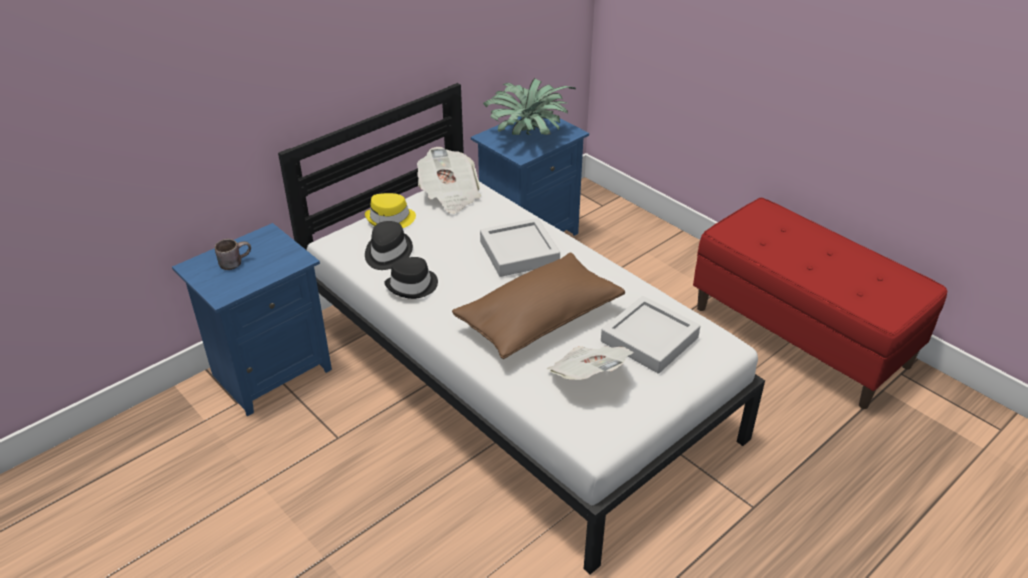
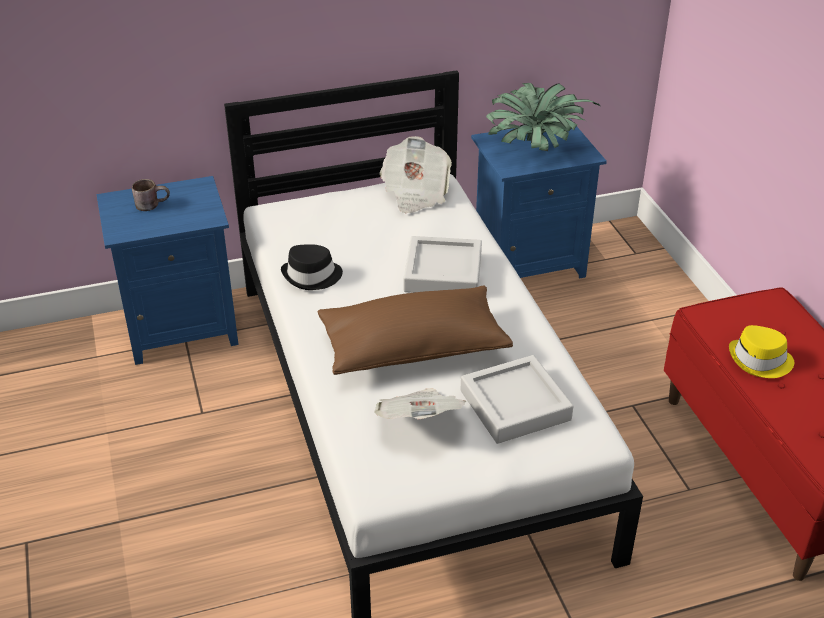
camera: 25 degrees right, 0 degrees up
yellow hat [365,193,416,228] -> yellow hat moved to [729,325,794,378]
black hat [365,221,413,270] -> none

